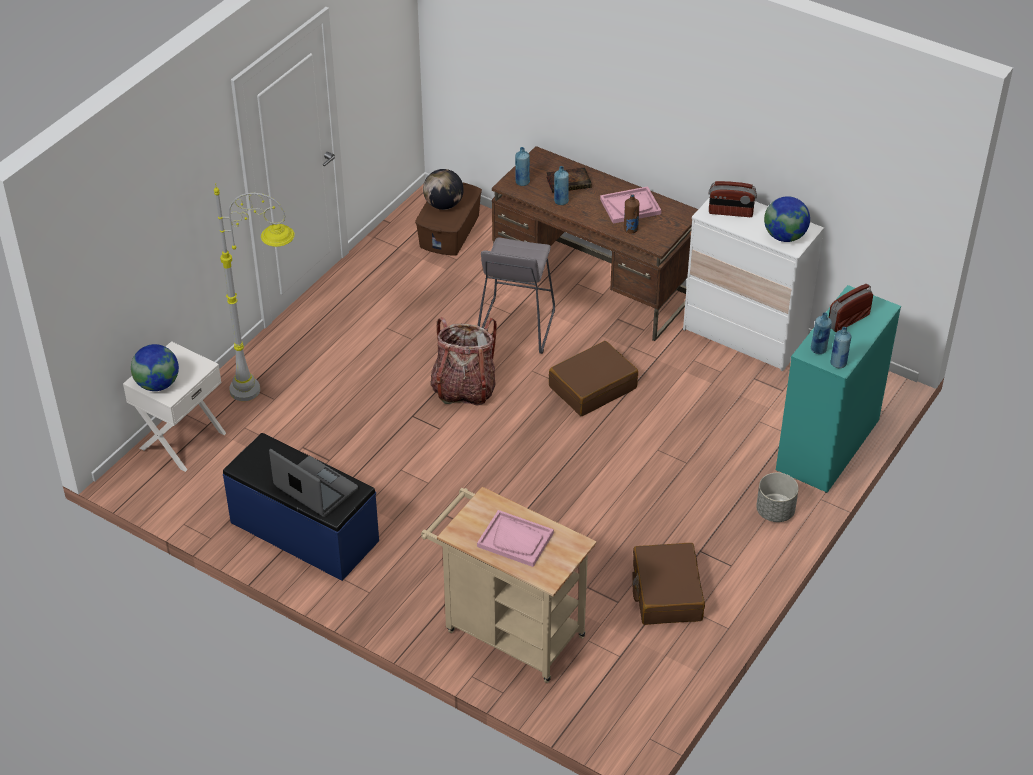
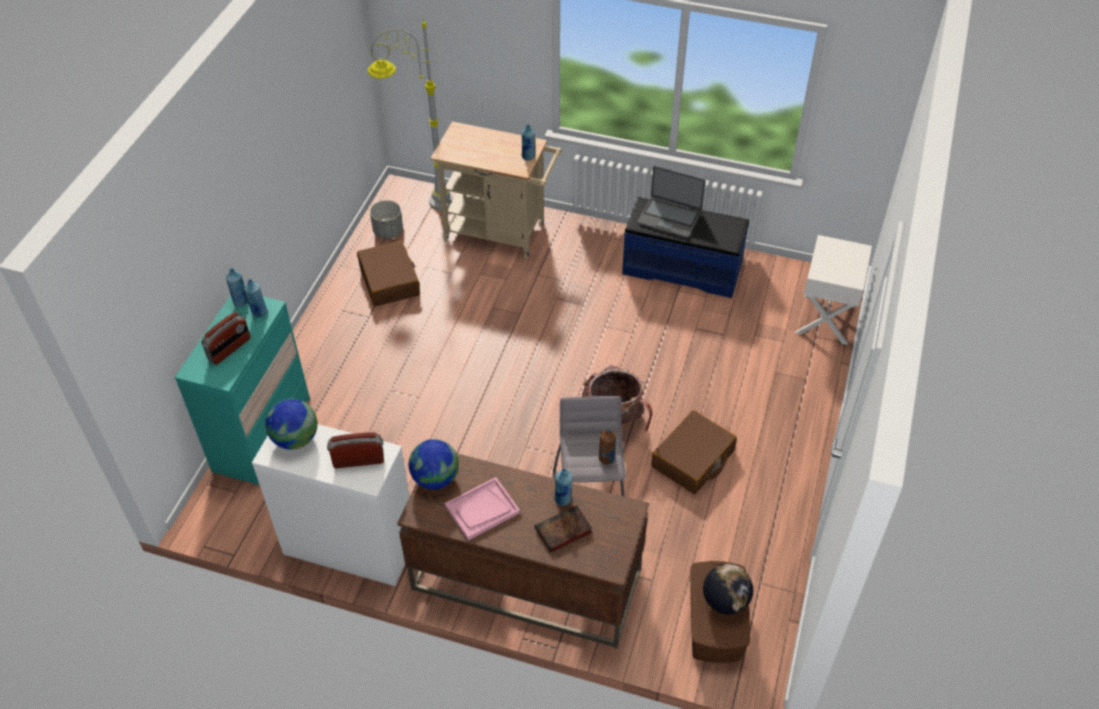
camera: 165 degrees right, 5 degrees up
globe [131,344,179,391] -> globe moved to [409,439,459,489]
grey floor lamp [214,183,295,401] -> grey floor lamp moved to [368,18,454,211]
pink tray [477,510,554,567] -> none
blue bottle [515,147,530,186] -> blue bottle moved to [522,125,535,161]
brown suitcase [549,341,638,416] -> brown suitcase moved to [651,410,737,494]
brown bottle [624,194,639,234] -> brown bottle moved to [599,428,616,465]
grey planter [756,473,799,522] -> grey planter moved to [370,200,403,239]

